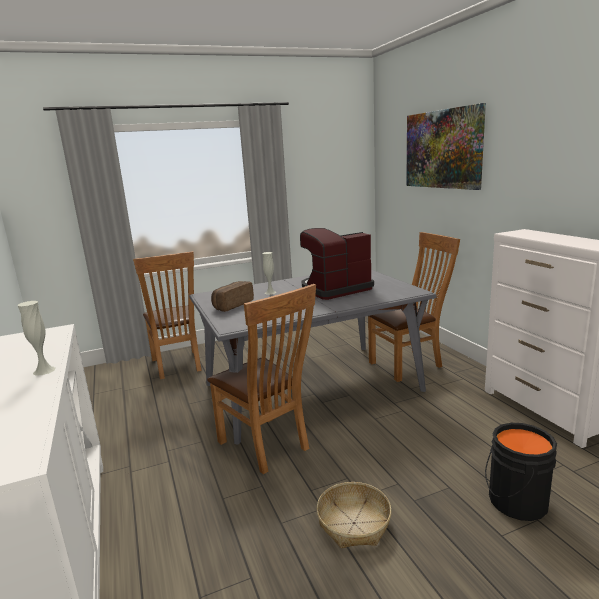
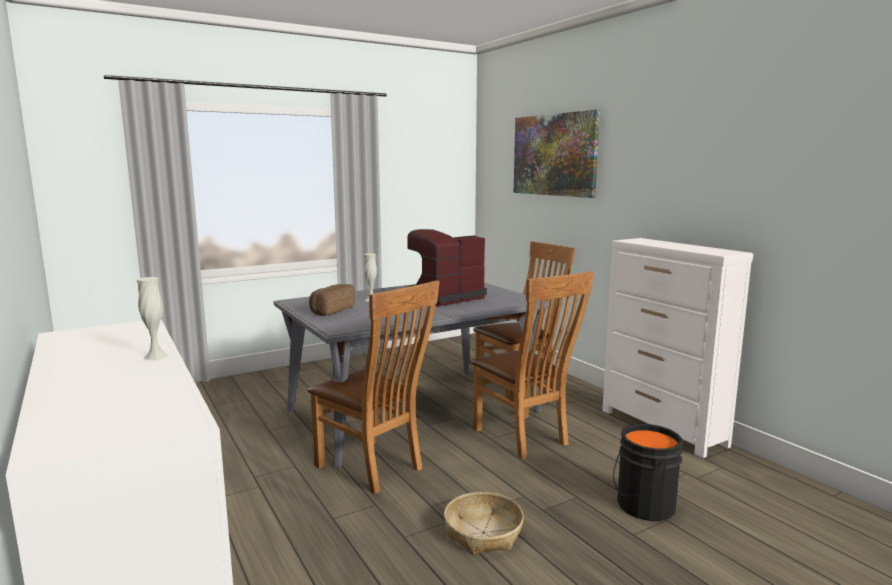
camera: 10 degrees left, 5 degrees down
brown chair [133,251,202,379] -> brown chair moved to [471,271,594,459]

